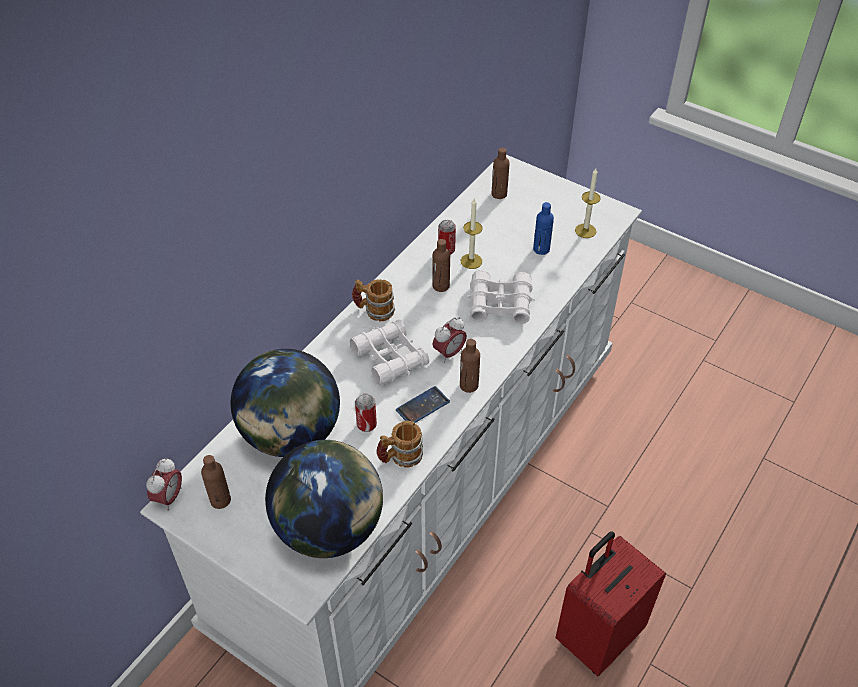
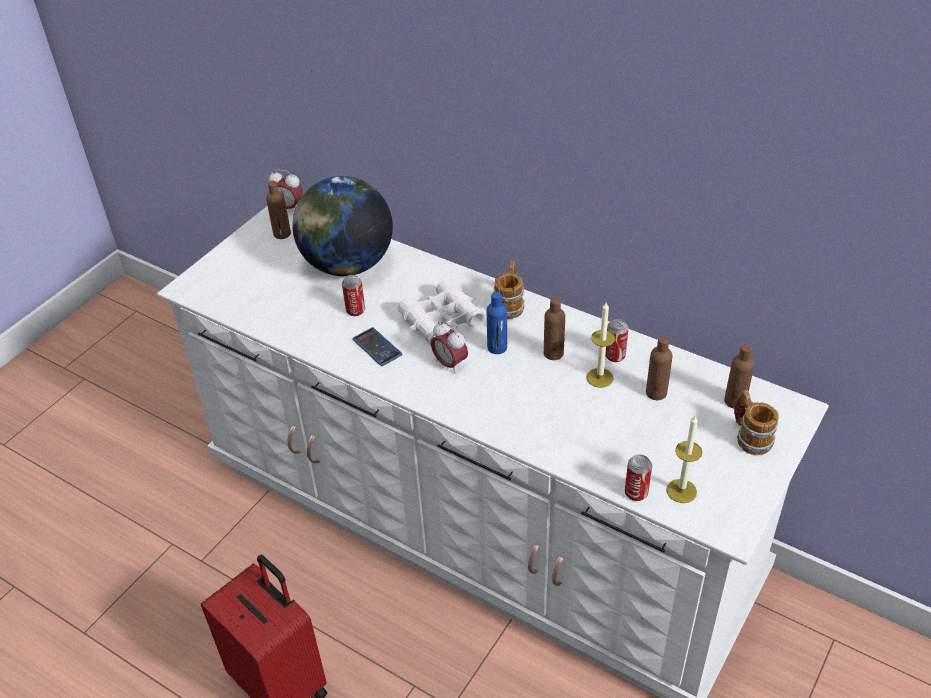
camera: 90 degrees right, 5 degrees down
globe [265,440,383,558] -> none
mug [377,421,423,467] -> mug moved to [734,390,779,455]
brown bottle [460,339,480,393] -> brown bottle moved to [646,336,673,400]
white binoculars [466,270,535,324] -> none
blue bottle [533,202,554,255] -> blue bottle moved to [487,292,507,354]
none -> can [625,454,652,501]

